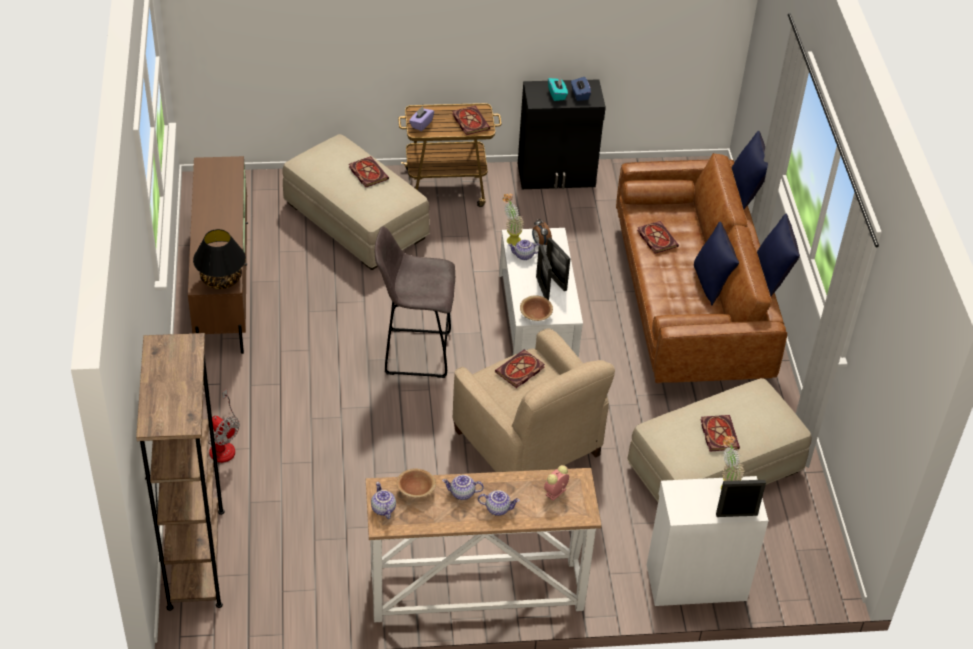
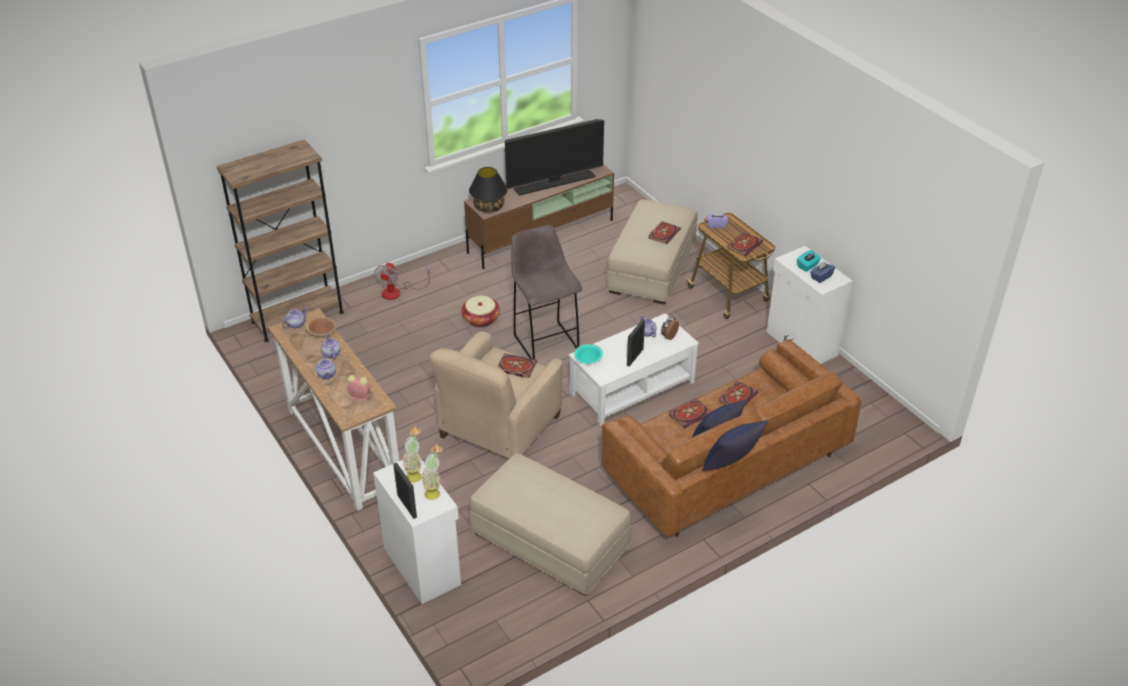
camera: 65 degrees right, 5 degrees down
potted plant [503,193,524,246] -> potted plant moved to [402,426,422,483]
black cabinet [518,79,606,189] -> white cabinet [767,246,853,364]
brown bowl [520,295,553,321] -> turquoise bowl [574,344,603,364]
picture frame [536,245,552,300] -> none
book [701,415,740,452] -> book moved to [669,398,711,428]
blue pillow [732,131,768,209] -> none
none -> basket [461,296,500,327]
none -> television [505,119,604,196]

